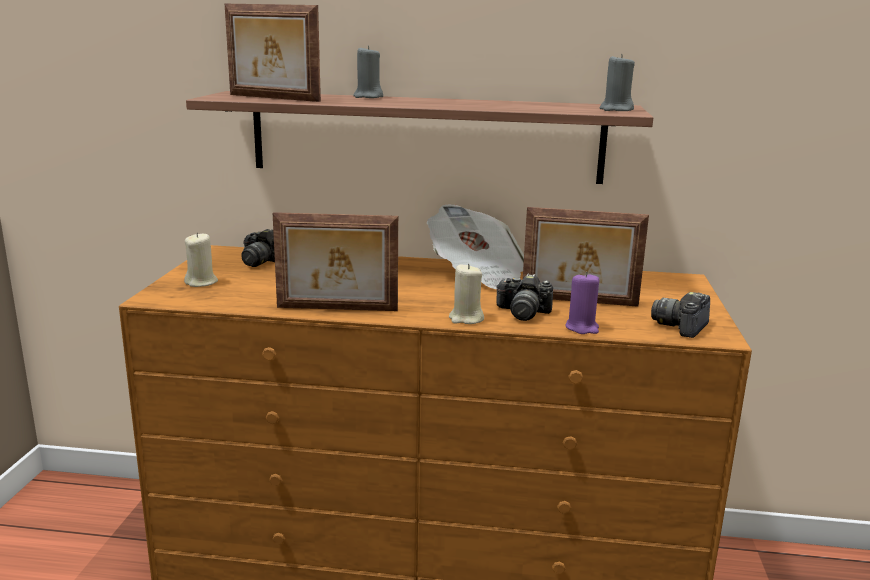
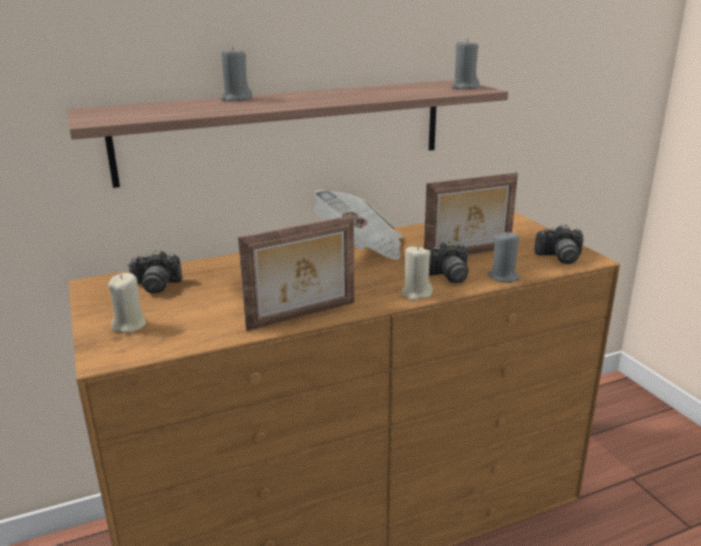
camera: 30 degrees left, 5 degrees up
picture frame [225,4,321,102] -> none
purple candle [566,272,599,334] -> grey candle [488,231,520,283]
camera [651,292,710,338] -> camera turned 90 degrees counterclockwise [534,225,584,264]

